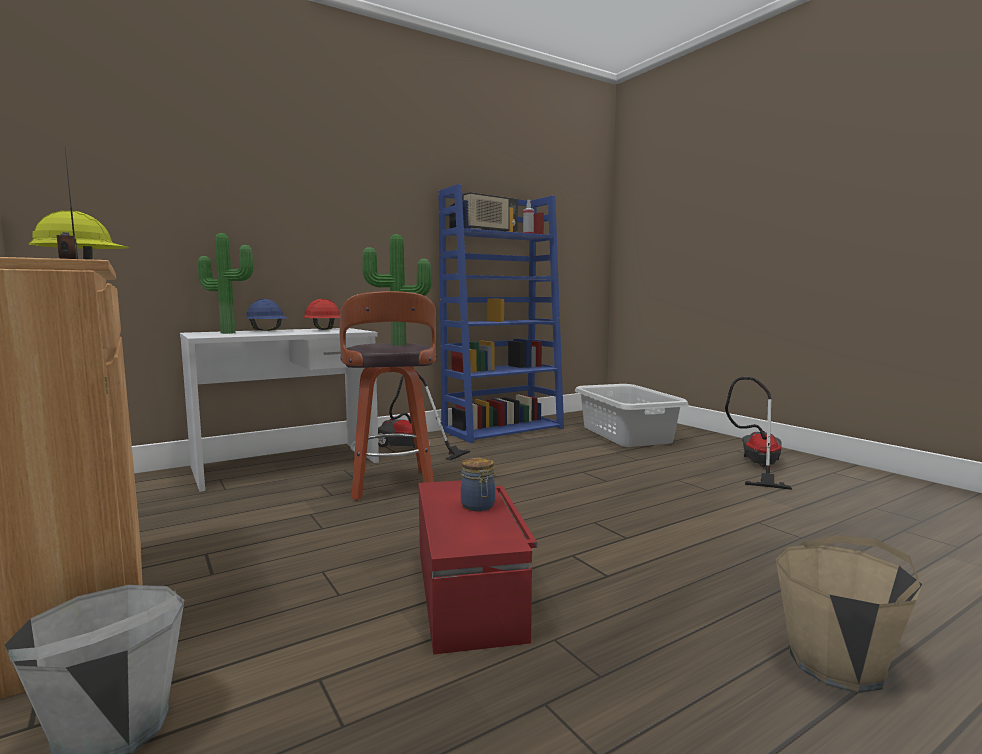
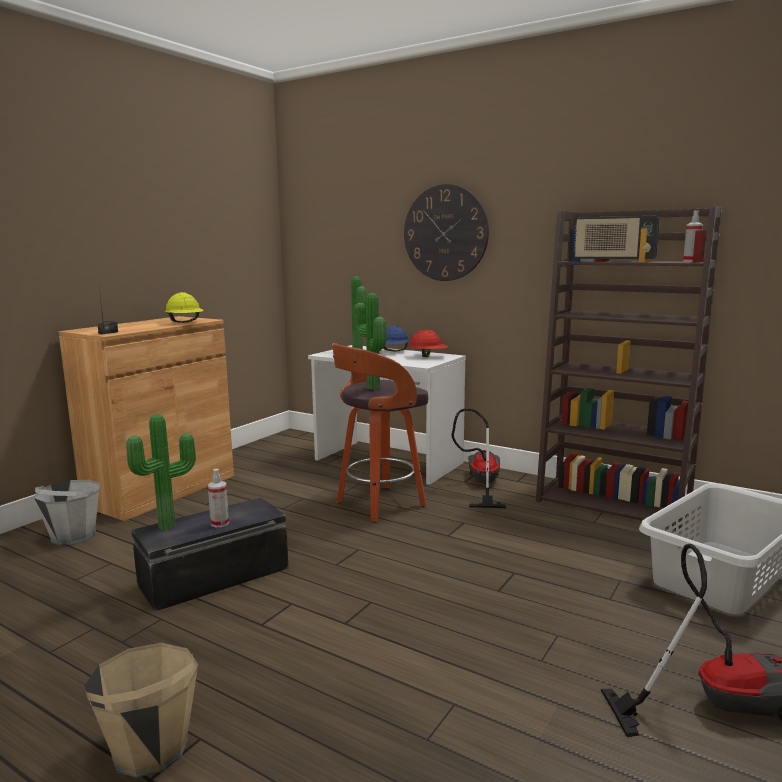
camera: 65 degrees right, 5 degrees up
red storage box [419,480,537,655] -> black storage box [131,497,288,612]
blue bookcase [438,184,564,443] -> brown bookcase [536,206,722,531]
jar [461,457,495,511] -> spray bottle [208,468,229,527]
none -> potted plant [126,414,196,530]
none -> wall clock [404,184,489,281]

